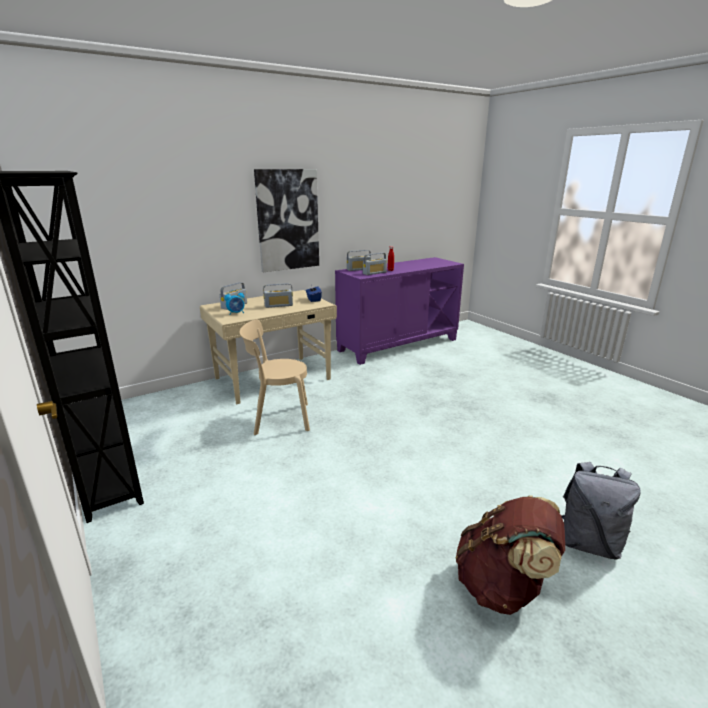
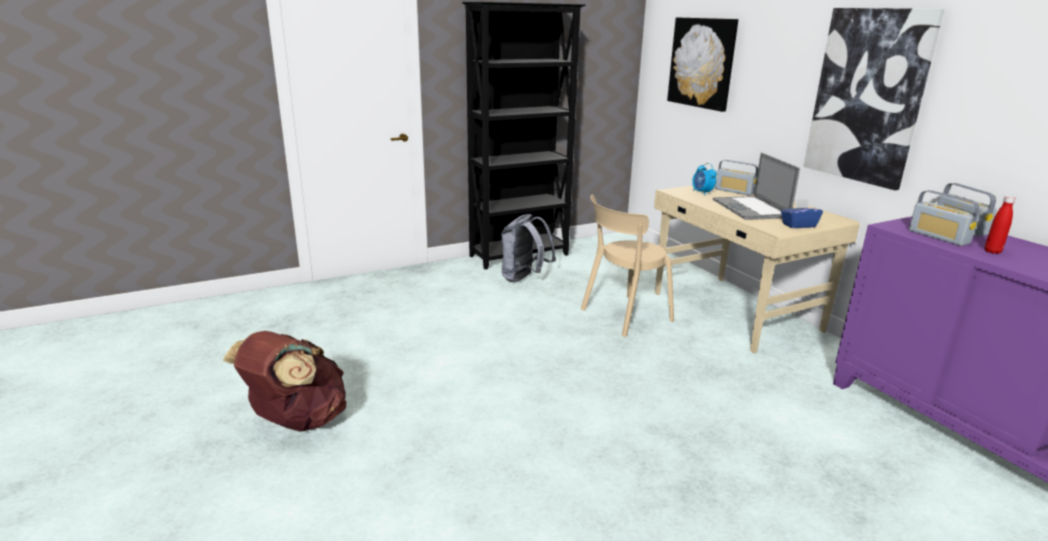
camera: 95 degrees right, 0 degrees up
beige chair [239,320,310,435] -> beige chair turned 120 degrees counterclockwise [581,195,674,337]
radio [263,283,293,308] -> laptop [713,153,800,220]
grey backpack [561,462,641,560] -> grey backpack moved to [502,214,556,282]
none -> picture [667,17,738,112]

